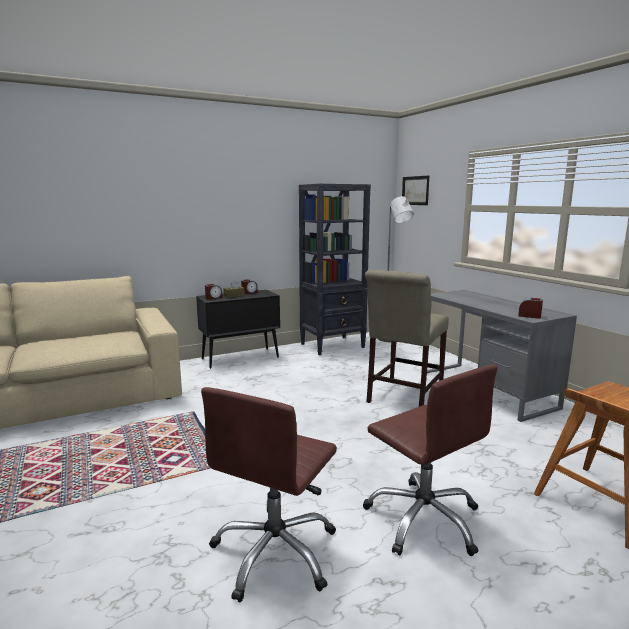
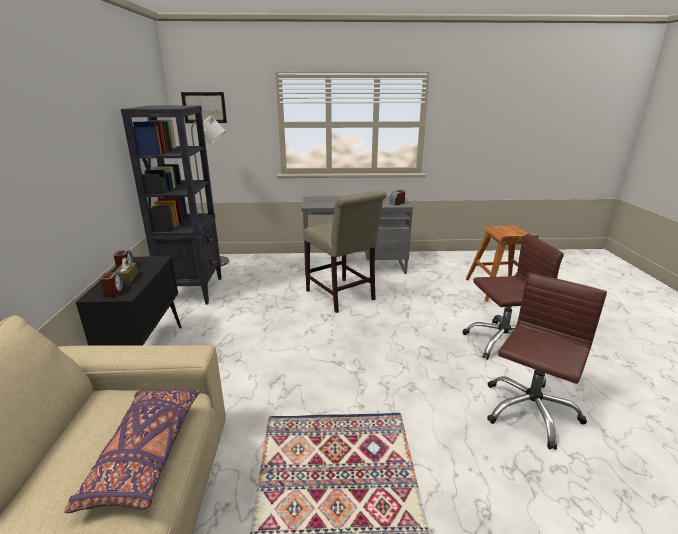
camera: 65 degrees left, 10 degrees up
brown office chair [201,387,337,602] -> brown office chair turned 105 degrees counterclockwise [487,273,607,450]
none -> purple pillow [64,390,200,513]

